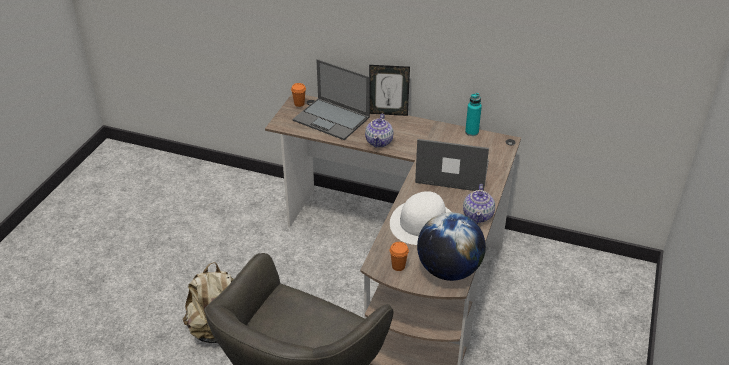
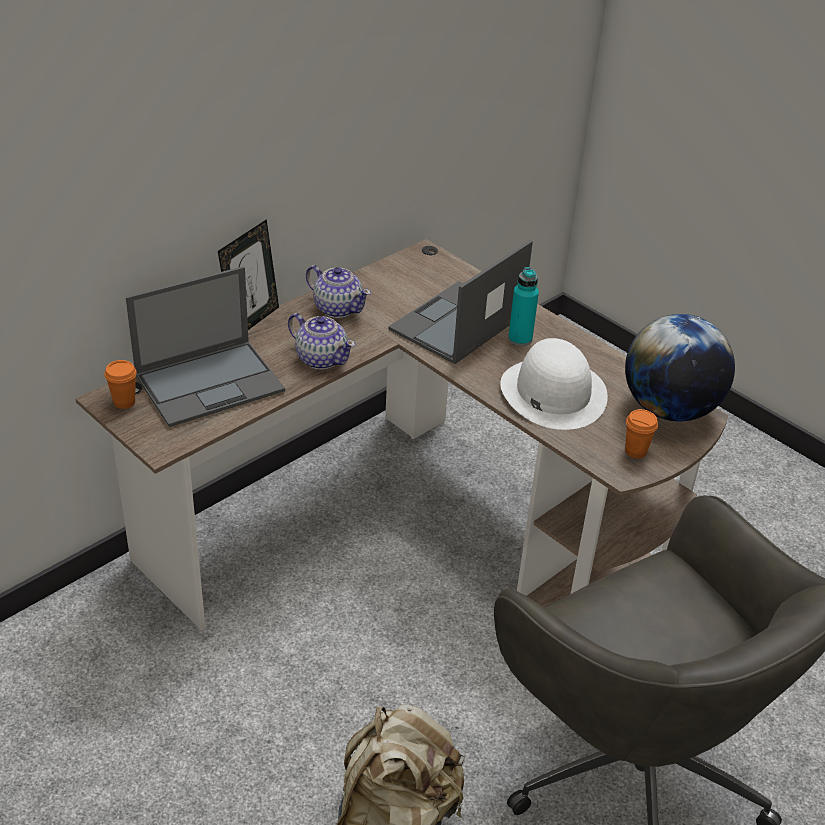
camera: 65 degrees left, 0 degrees up
teapot [463,184,495,224] -> teapot moved to [306,265,371,318]
turquoise bottle [465,93,482,136] -> turquoise bottle moved to [508,267,539,346]

